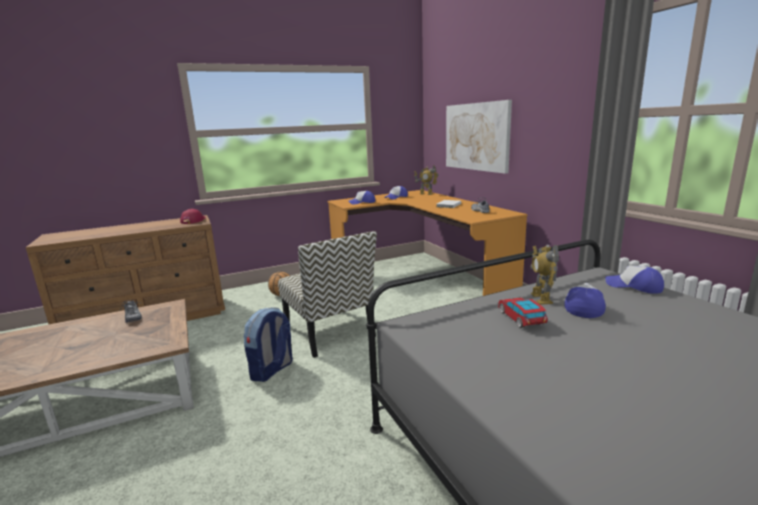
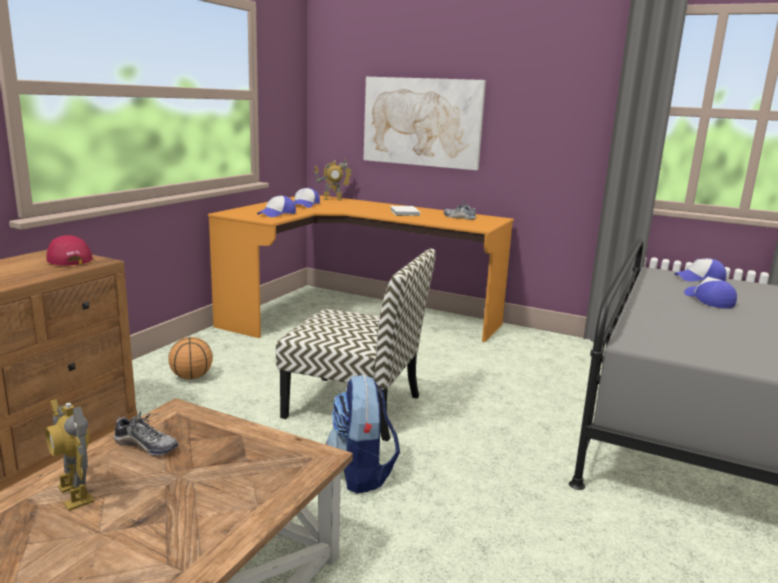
camera: 40 degrees left, 0 degrees up
toy car [498,298,548,328] -> none
toy robot [531,245,559,305] -> toy robot moved to [45,399,94,511]

